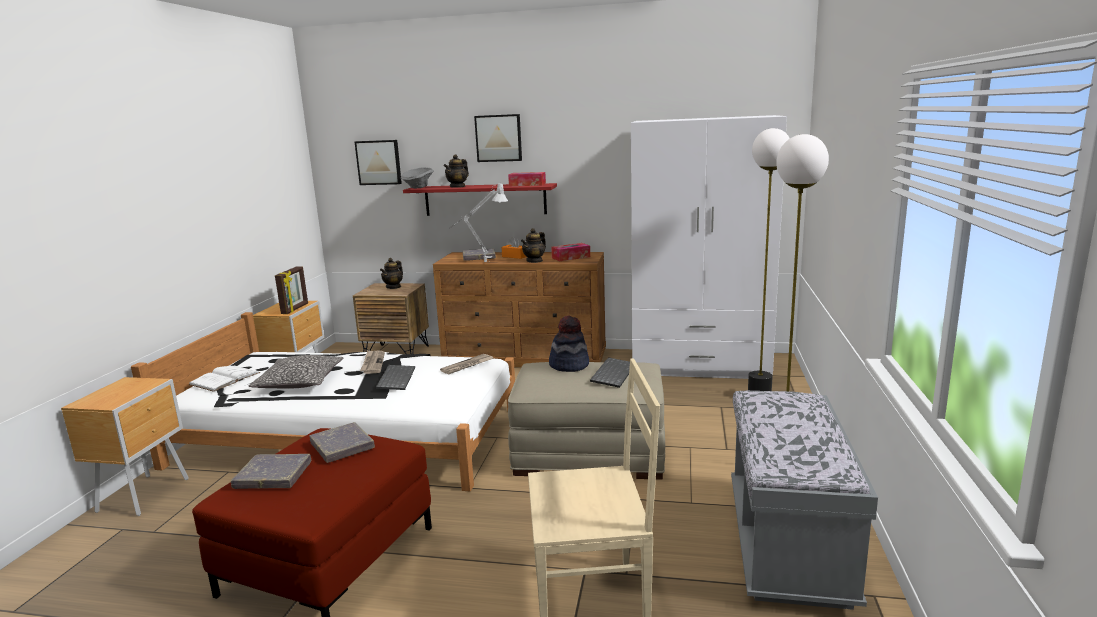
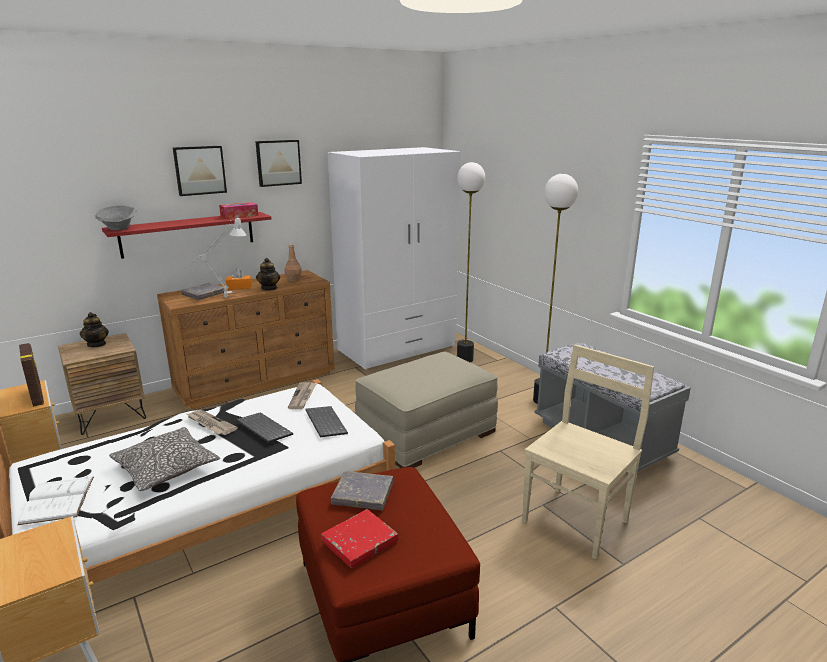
camera: 45 degrees left, 5 degrees up
grey book [231,454,311,489] -> red book [321,509,399,568]
picture [355,140,402,185] -> picture moved to [255,140,302,187]
teapot [444,154,469,188] -> none
hat [549,315,589,372] -> none
tissue box [551,243,590,261] -> brown bottle [284,244,302,281]
keyboard [590,357,630,388] -> keyboard moved to [305,406,348,437]

